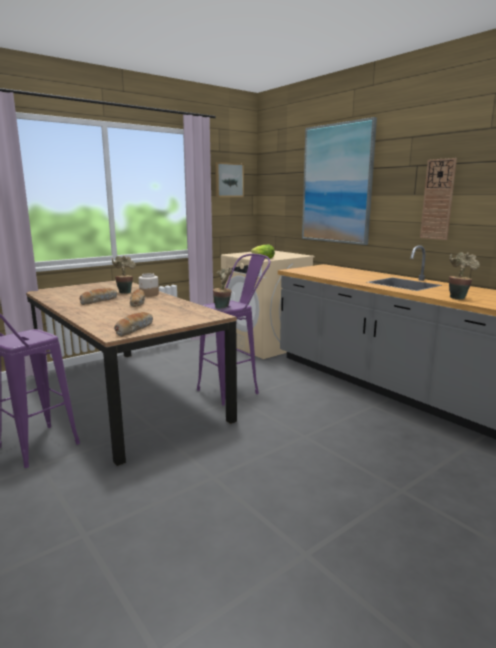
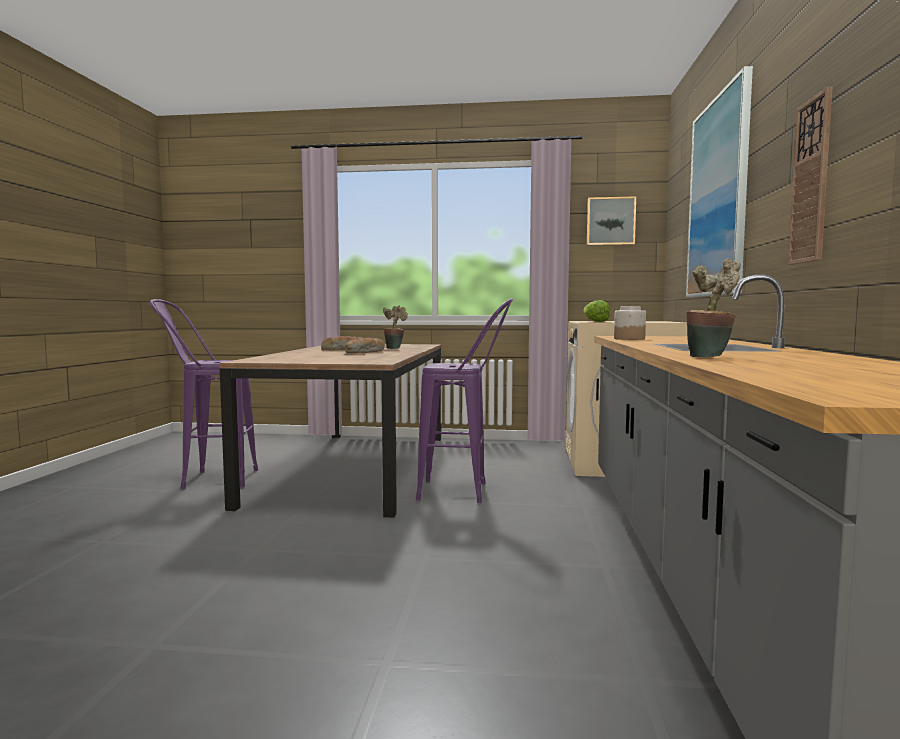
camera: 45 degrees right, 10 degrees down
bread [114,312,153,337] -> none
jar [139,273,159,297] -> jar moved to [614,306,646,340]
potted plant [213,268,232,309] -> none

